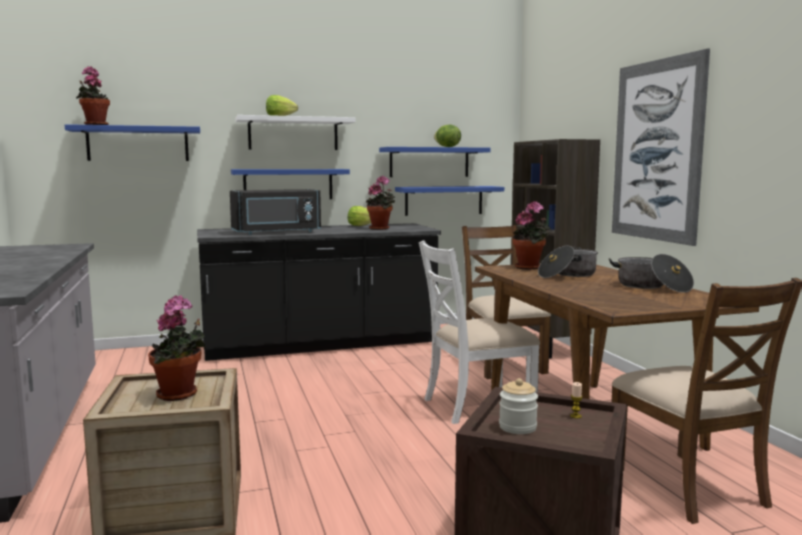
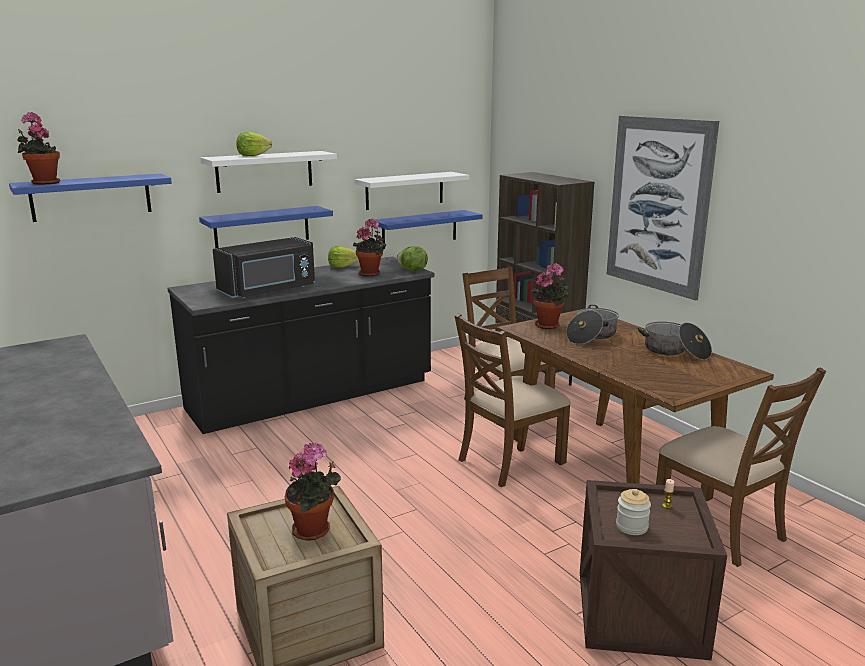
camera: 15 degrees left, 10 degrees up
blue shelf [379,147,491,177] -> white shelf [355,172,470,210]
white chair [419,240,540,424] -> brown chair [455,313,571,487]
lettuce [434,125,461,147] -> lettuce moved to [396,246,428,271]

